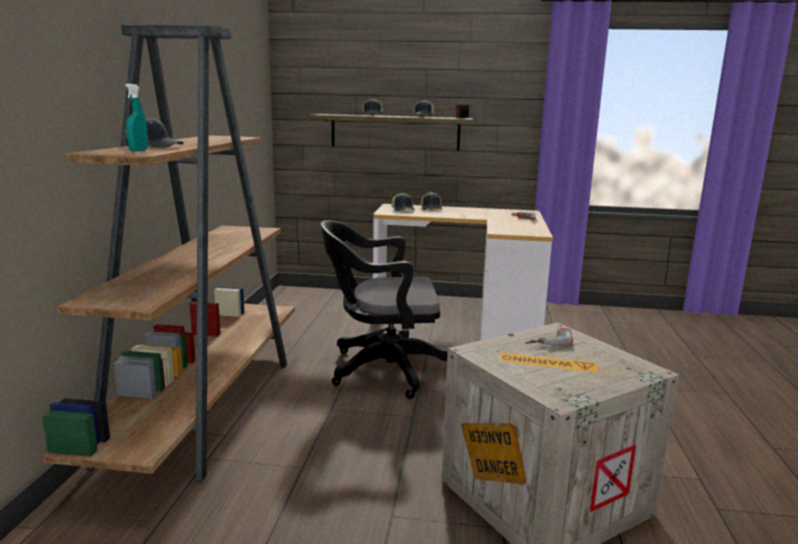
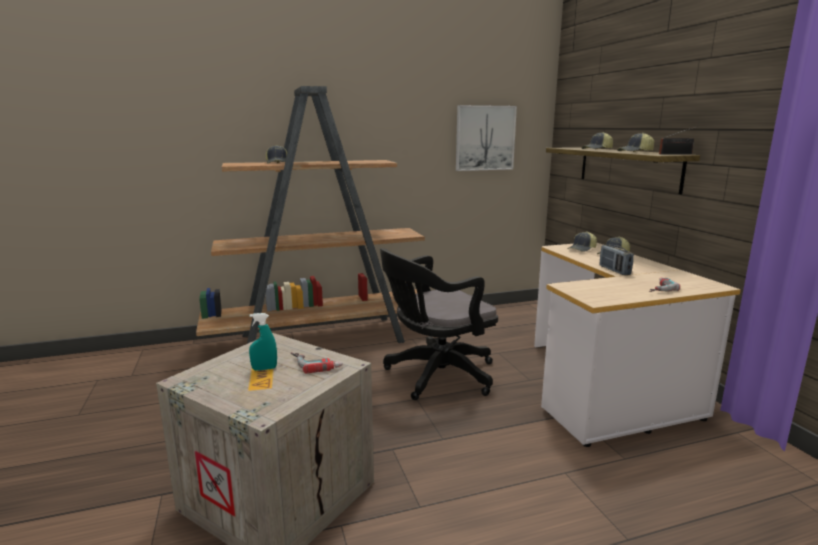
camera: 65 degrees right, 0 degrees up
turquoise spray bottle [125,84,148,151] -> turquoise spray bottle moved to [249,313,277,371]
black office chair [320,220,448,399] -> black office chair turned 90 degrees counterclockwise [380,248,498,400]
none -> picture [456,105,517,171]
none -> radio [600,245,634,275]

